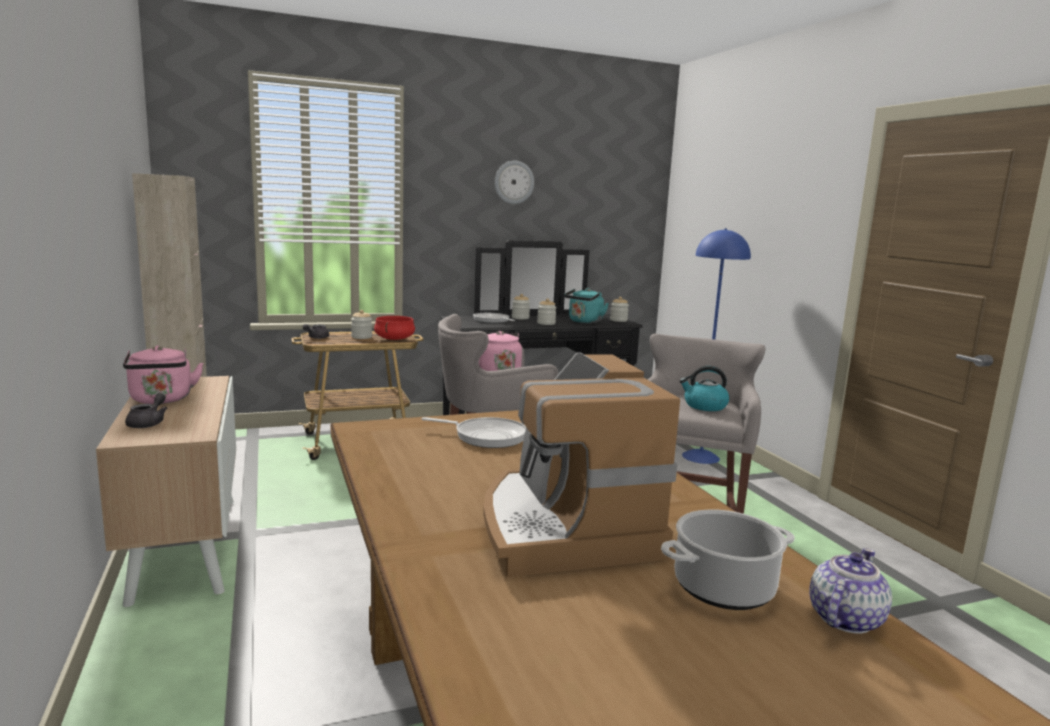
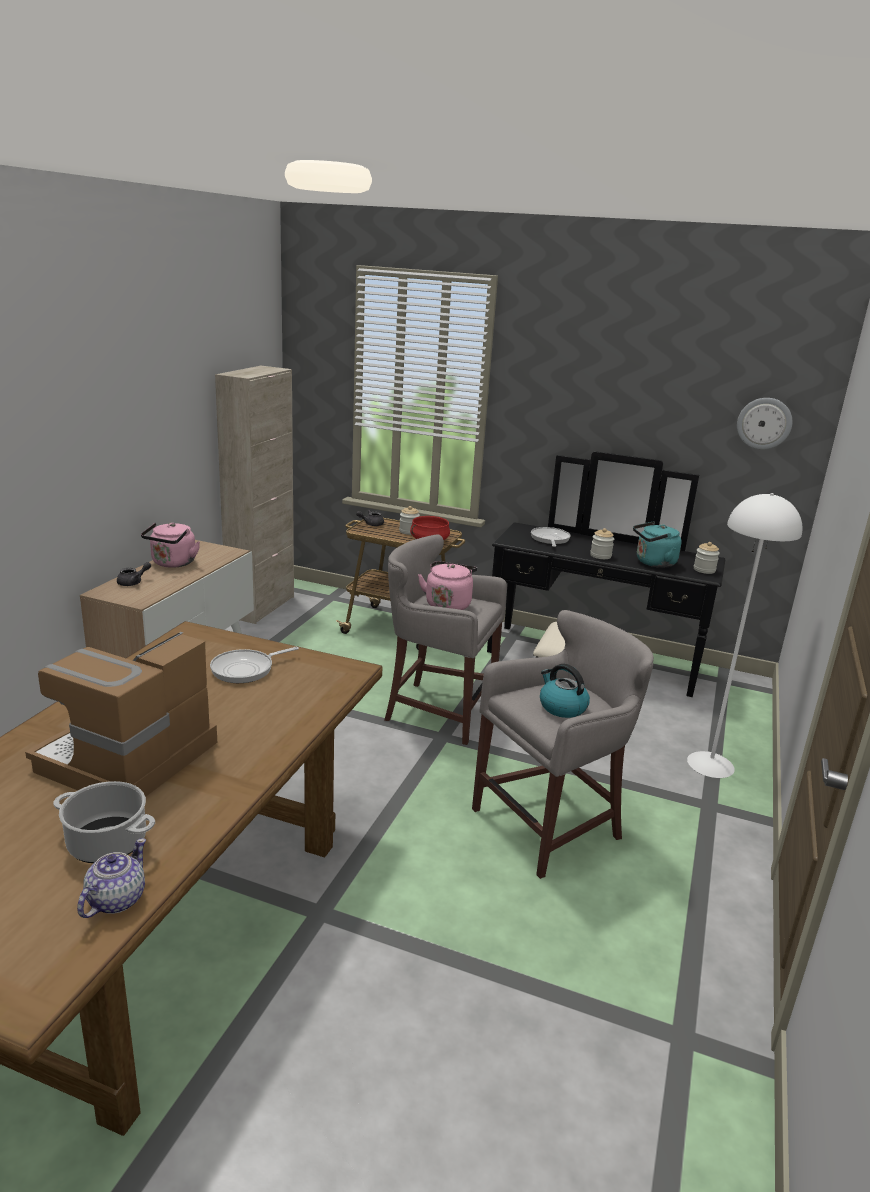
camera: 40 degrees right, 10 degrees up
frying pan [422,417,526,448] -> frying pan turned 90 degrees clockwise [210,647,299,683]
wall clock [495,160,534,204] -> wall clock moved to [737,398,792,450]
jar [512,294,530,319] -> none
blue floor lamp [682,228,751,464] -> white floor lamp [687,493,802,778]
teapot [809,548,892,634] -> teapot turned 60 degrees counterclockwise [77,838,146,918]

